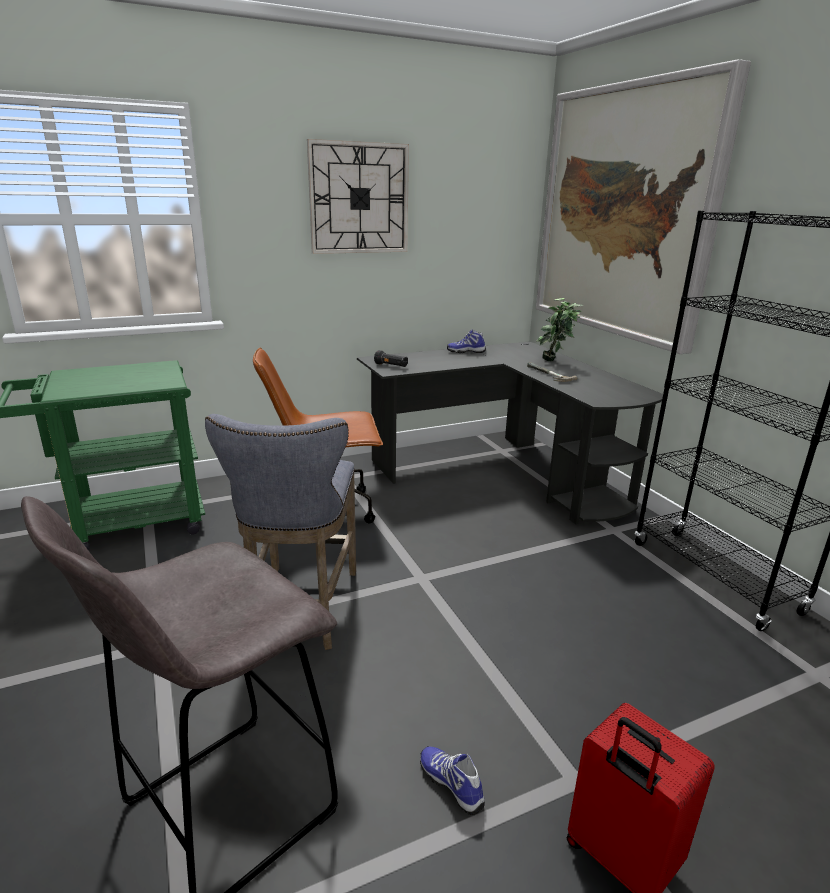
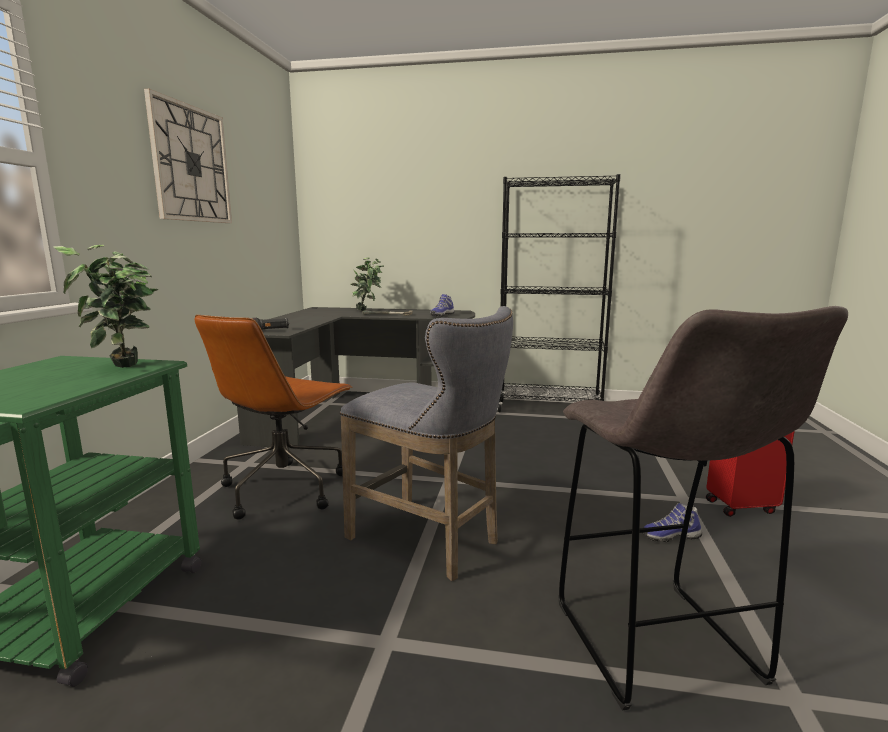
camera: 55 degrees left, 10 degrees down
shoe [447,329,486,353] -> shoe moved to [430,294,454,317]
picture [536,59,751,354] -> none
none -> potted plant [52,245,159,368]

